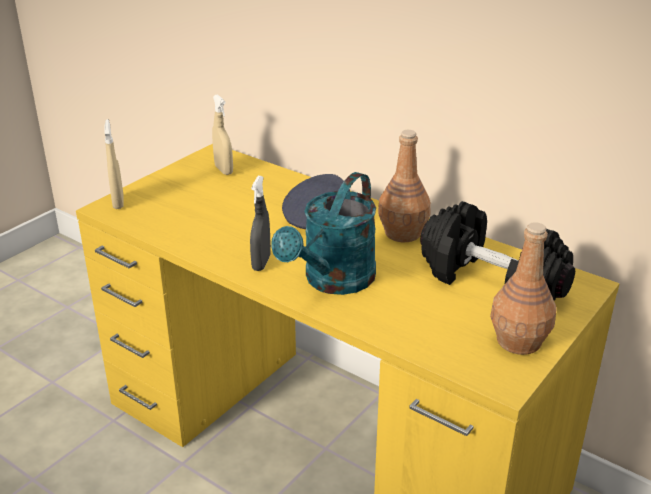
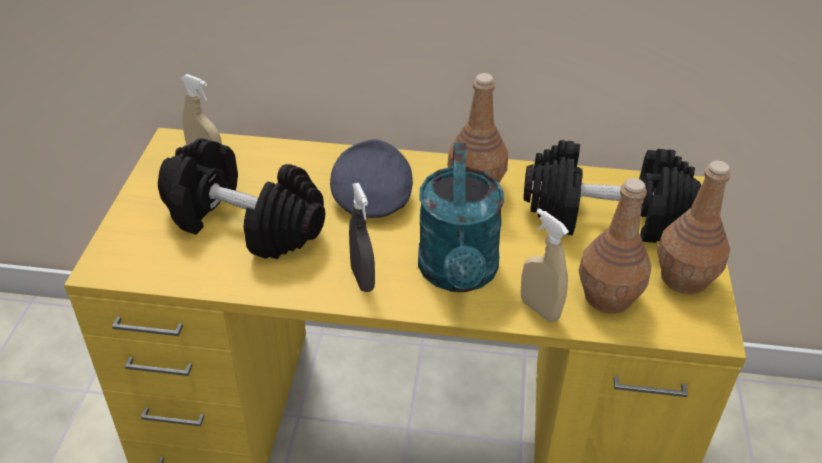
camera: 30 degrees left, 10 degrees up
beige spray bottle [104,119,124,209] -> beige spray bottle moved to [521,208,569,322]
none -> black dumbbell [158,138,325,259]
none -> brown bottle [579,178,652,313]

